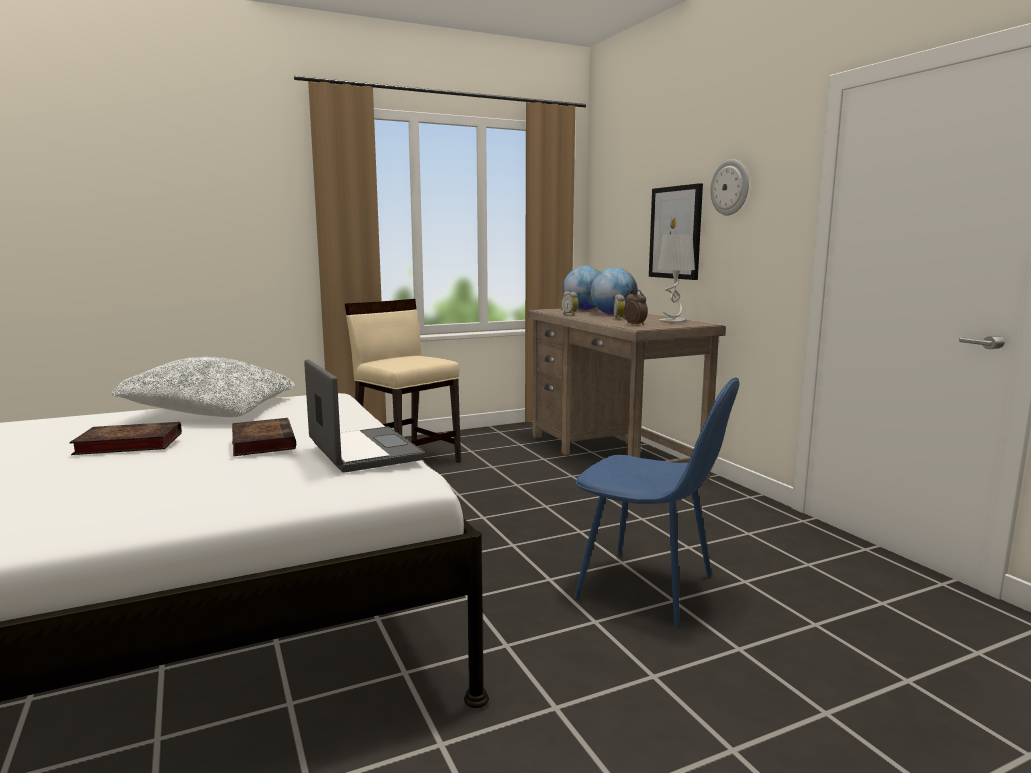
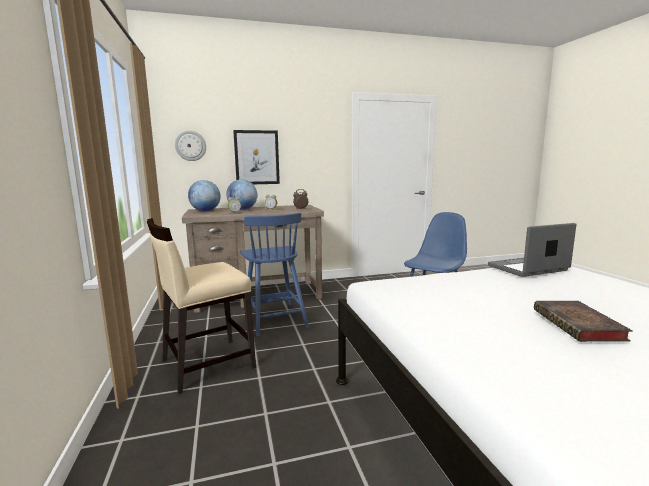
camera: 80 degrees left, 0 degrees up
white pillow [112,356,295,417] -> none
book [232,418,296,456] -> none
grey table lamp [658,234,695,322] -> none
wall clock [710,159,749,215] -> wall clock moved to [175,130,206,161]
none -> blue chair [240,213,309,337]

